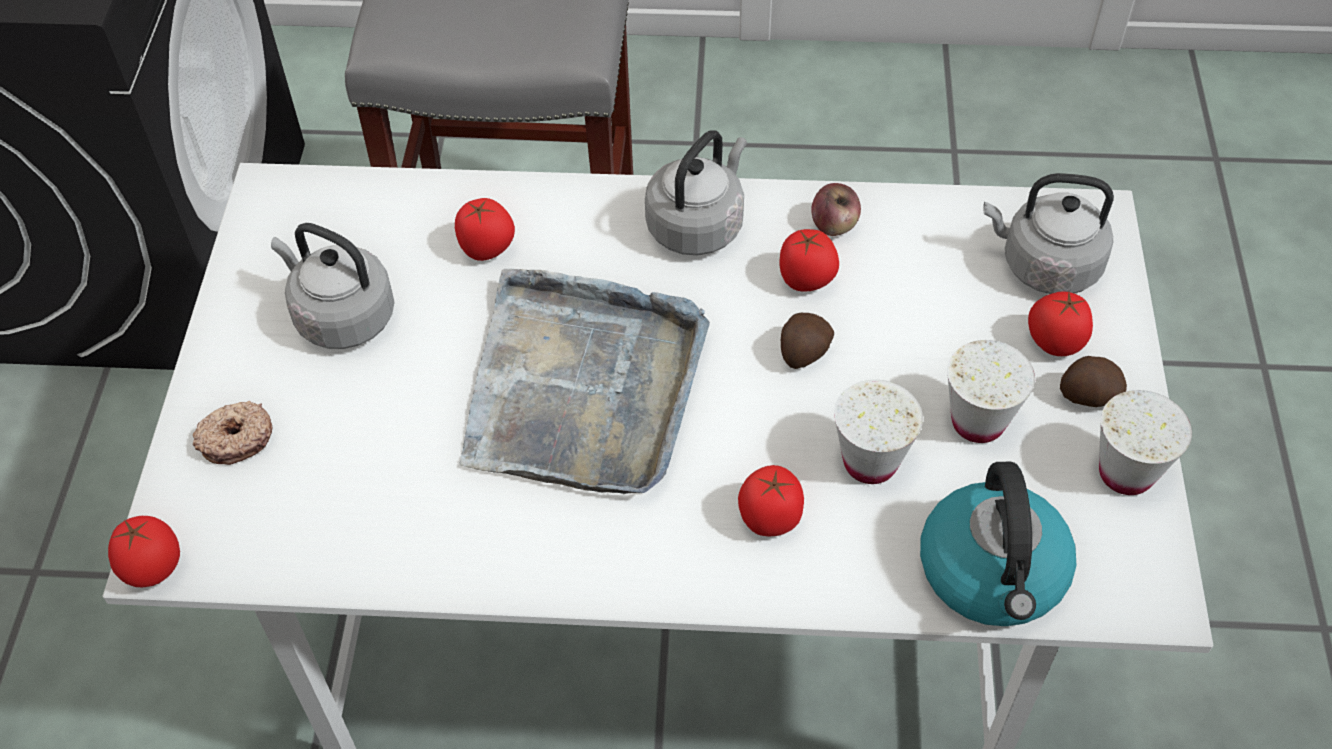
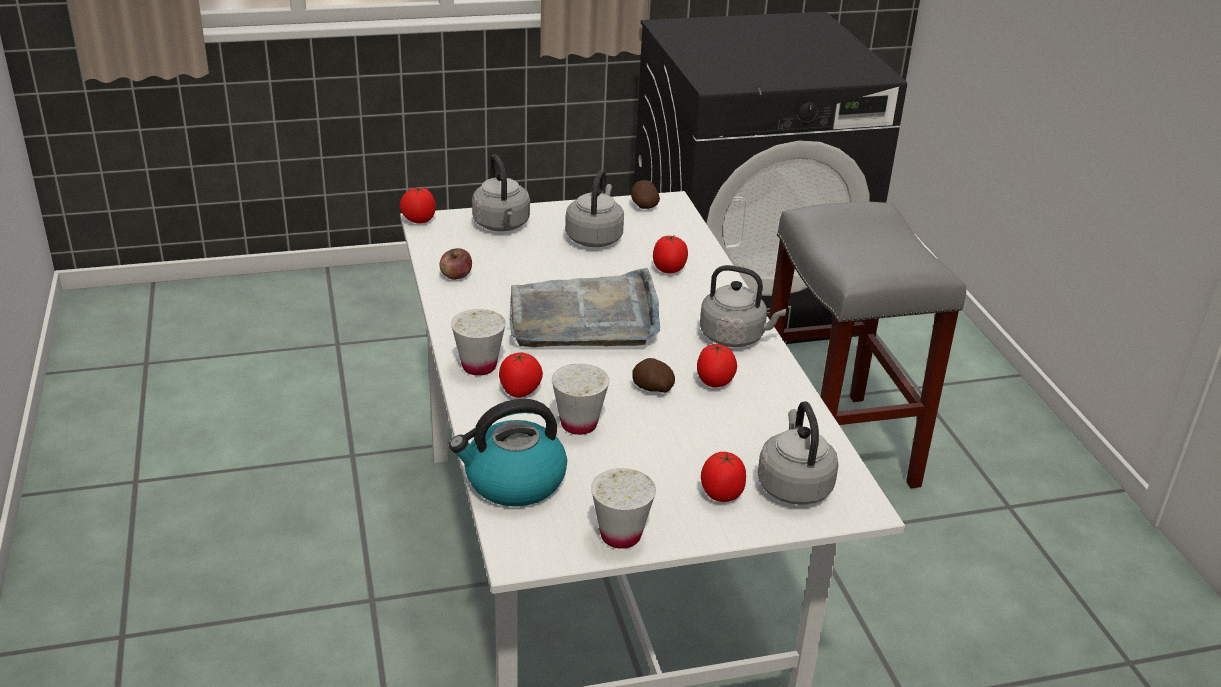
camera: 70 degrees right, 20 degrees down
donut [193,401,272,465] -> grey kettle [472,154,530,231]
apple [811,183,861,236] -> apple moved to [440,248,472,280]
white cup [947,340,1035,443] -> white cup moved to [451,309,506,376]
potato [1060,356,1127,407] -> potato moved to [631,180,660,209]

